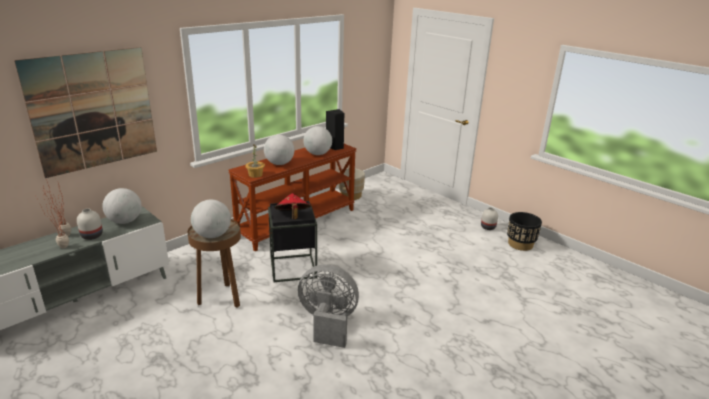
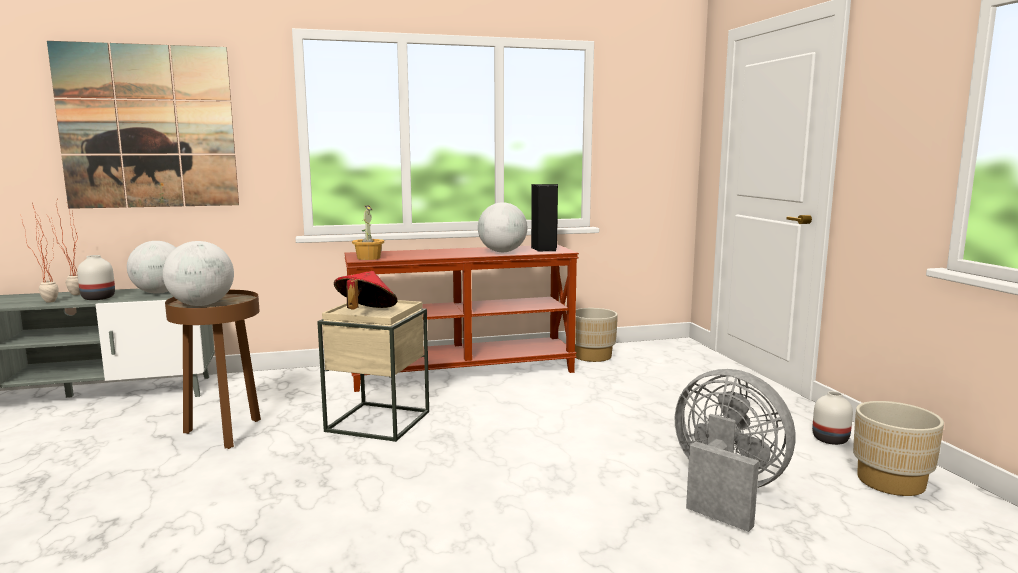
camera: 30 degrees right, 15 degrees down
globe [264,135,294,165] -> none
black side table [268,201,317,282] -> beige side table [317,300,429,442]
grey fan [298,265,359,348] -> grey fan moved to [675,369,796,532]
black planter [507,212,542,251] -> beige planter [853,401,944,496]

